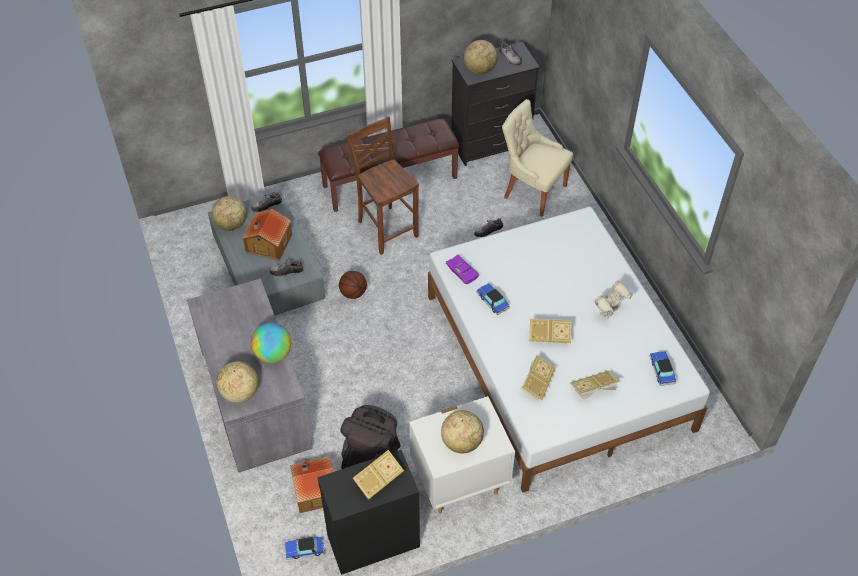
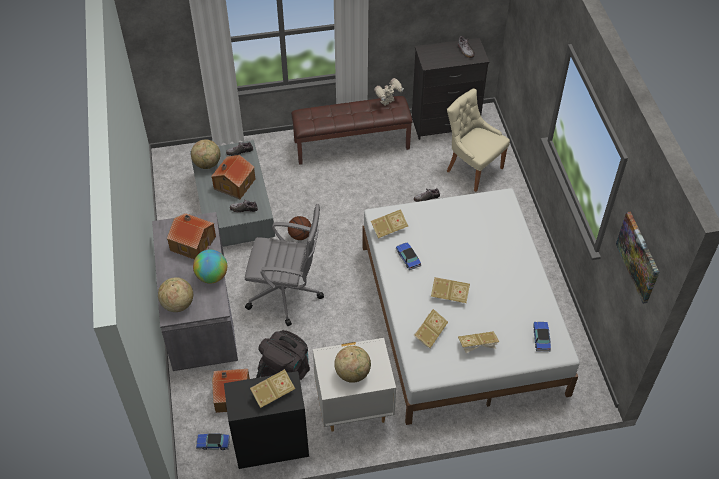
camera: 10 degrees right, 0 degrees up
brown chair [346,116,419,255] -> none
purple toy car [446,254,479,284] -> book [371,209,408,238]
globe [464,40,498,74] -> none
toy robot [594,281,633,319] -> toy robot moved to [374,78,404,106]
none -> toy house [167,213,216,259]
none -> grey office chair [245,204,324,326]
none -> picture [616,211,659,304]

